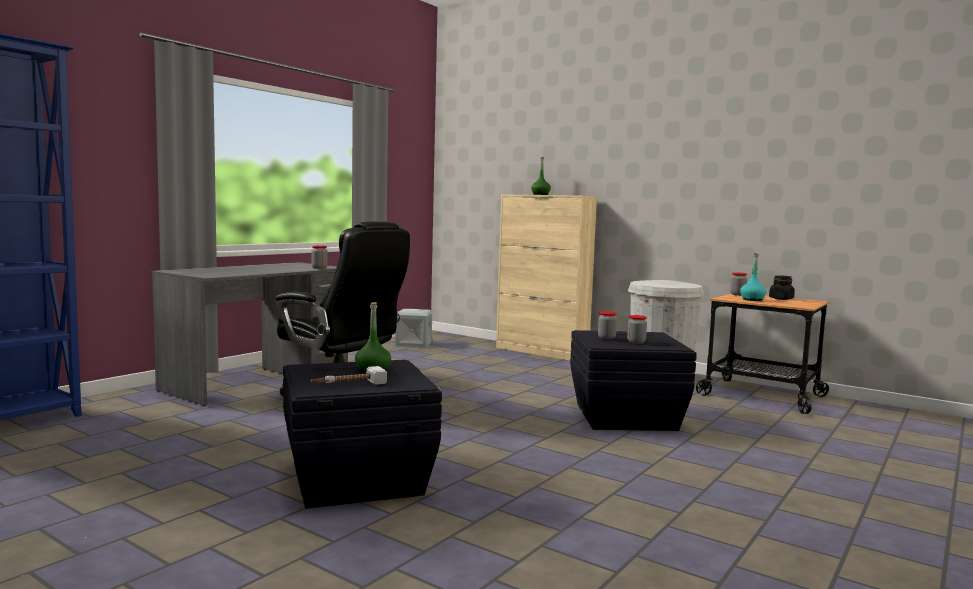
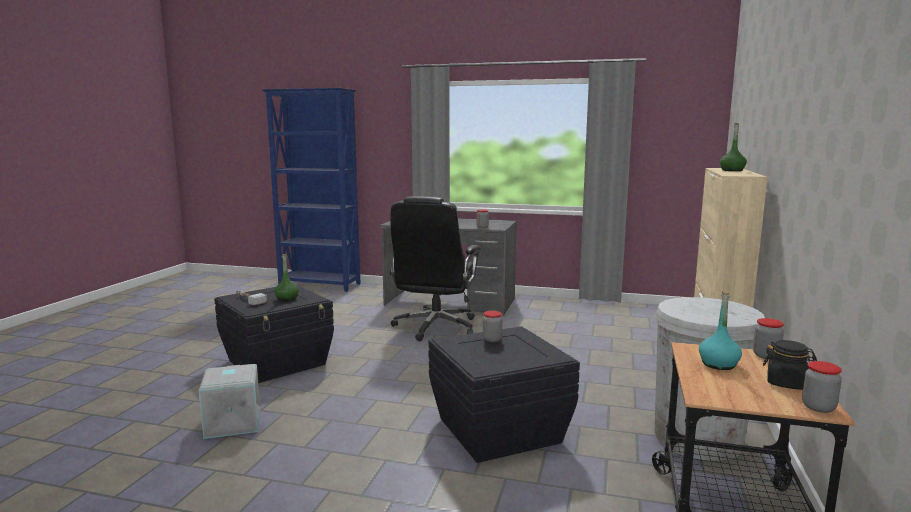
camera: 70 degrees right, 5 degrees up
grey storage box [395,309,433,348] -> grey storage box moved to [199,364,260,439]
jar [627,315,647,344] -> jar moved to [802,361,842,413]

